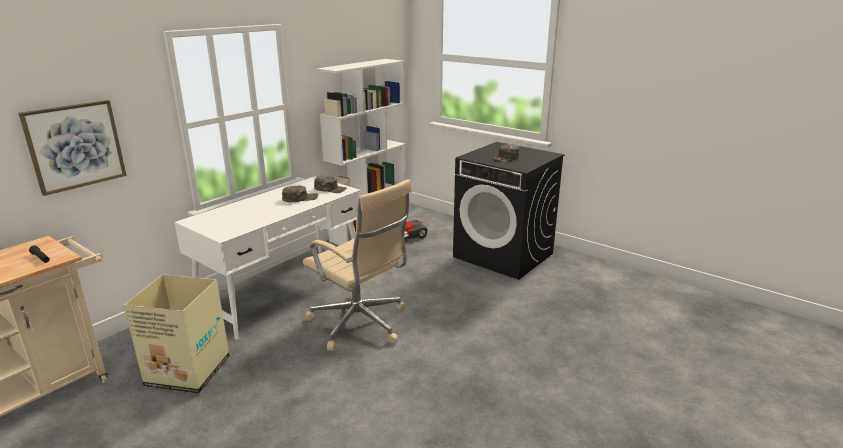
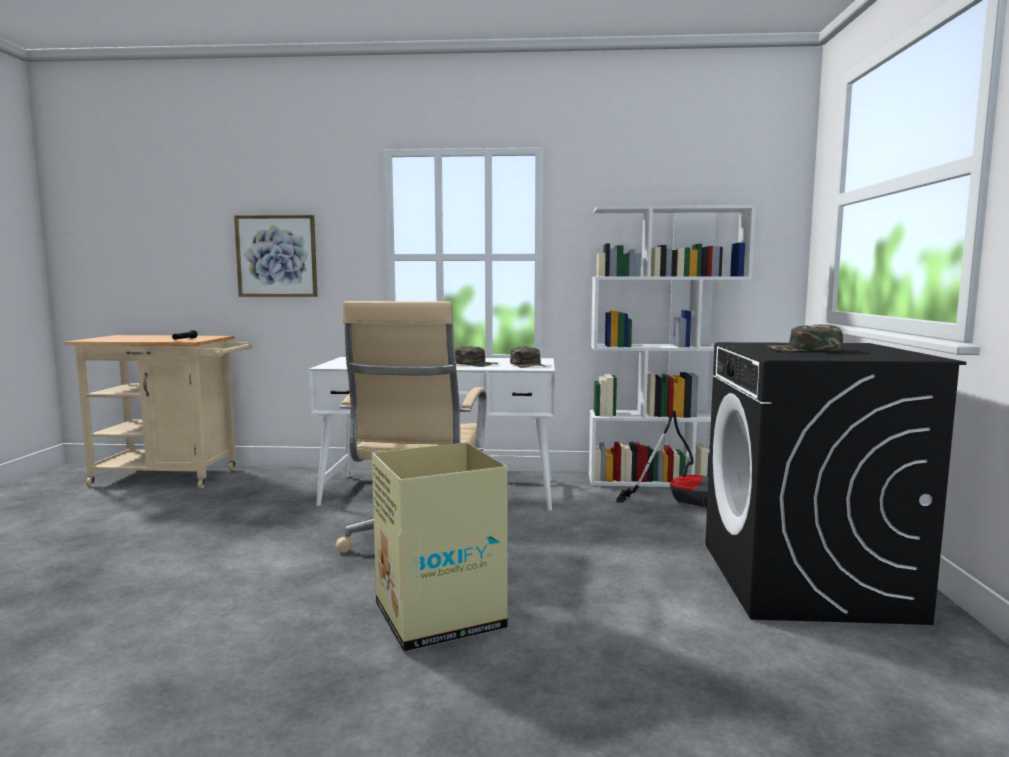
camera: 55 degrees right, 15 degrees down
cardboard box [124,274,230,394] -> cardboard box moved to [372,442,508,652]

